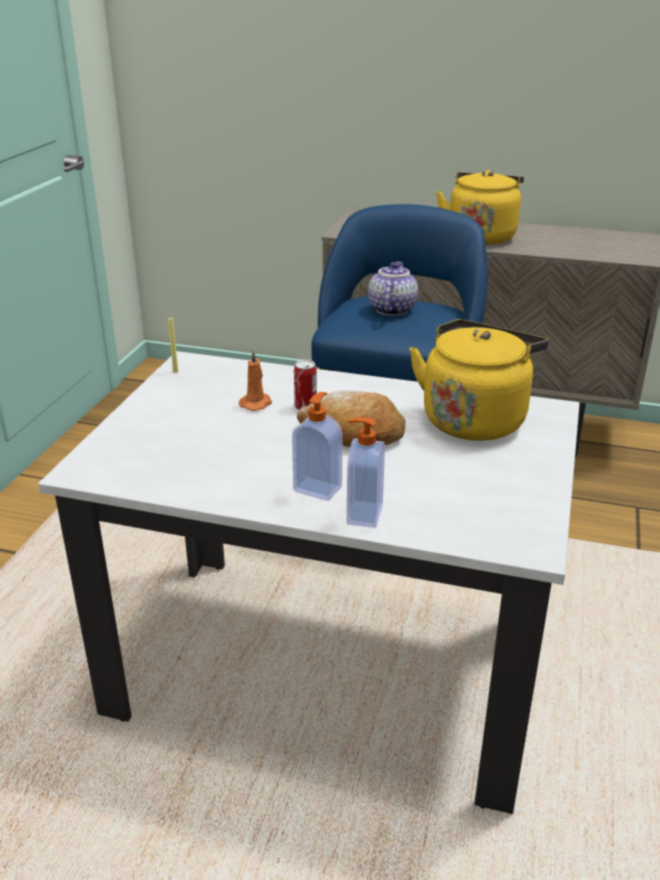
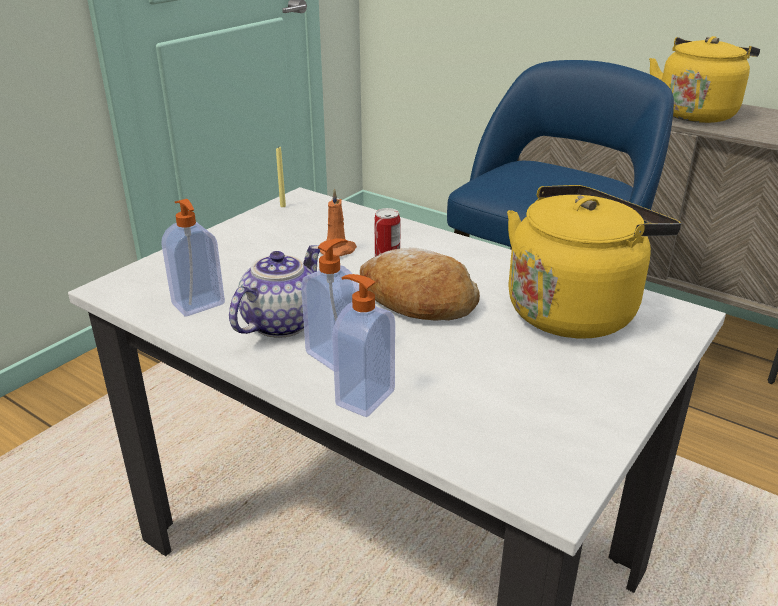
camera: 20 degrees right, 0 degrees up
teapot [368,262,418,316] -> teapot moved to [229,245,320,338]
none -> soap dispenser [161,199,225,316]

